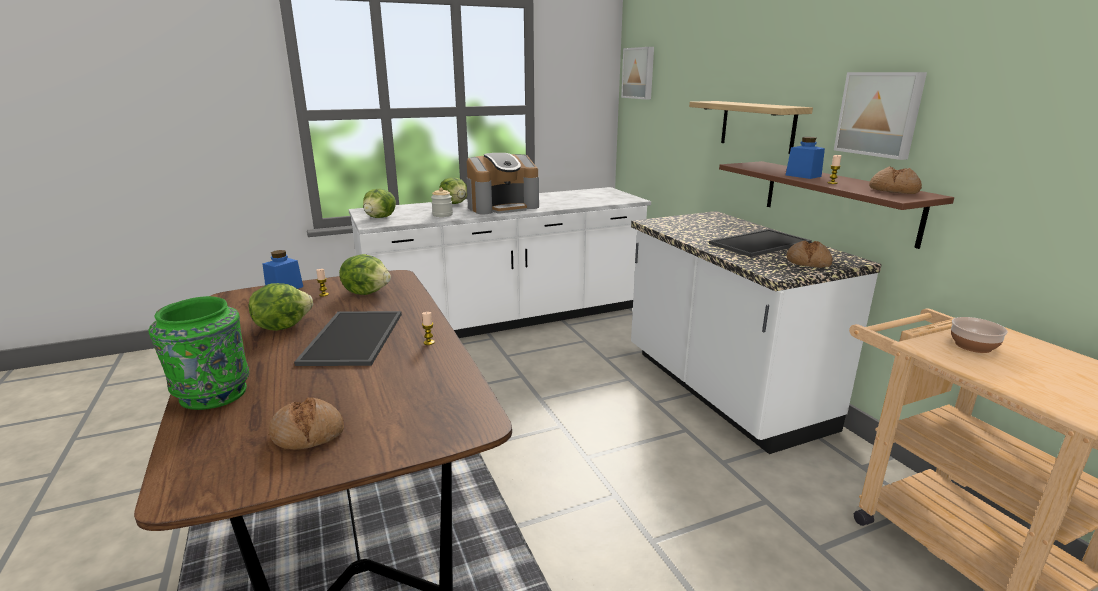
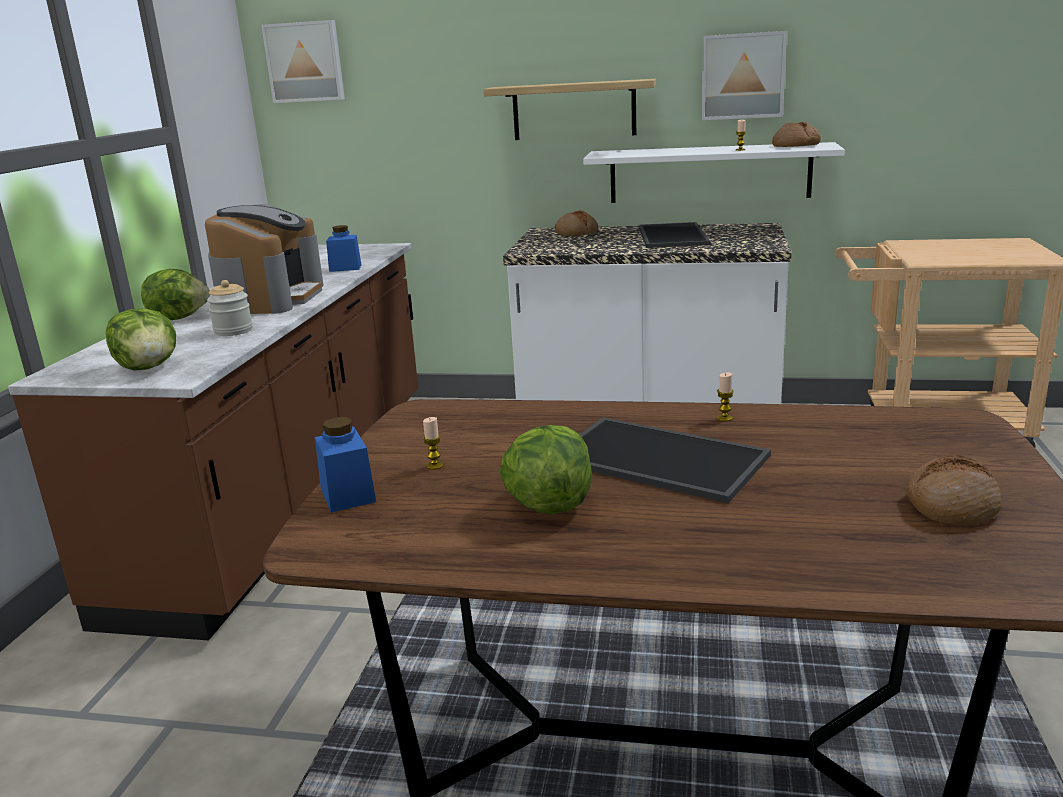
camera: 55 degrees left, 0 degrees up
green vase [148,296,249,410] -> none
lettuce [339,254,391,295] -> none
white counter [349,187,651,338] -> brown counter [8,243,418,641]
brown shelf [719,161,954,249] -> white shelf [583,142,845,203]
blue jar [786,137,825,179] -> blue jar moved to [326,225,362,272]
bread [787,241,833,268] -> bread moved to [555,210,599,236]
bowl [951,317,1008,353] -> none

